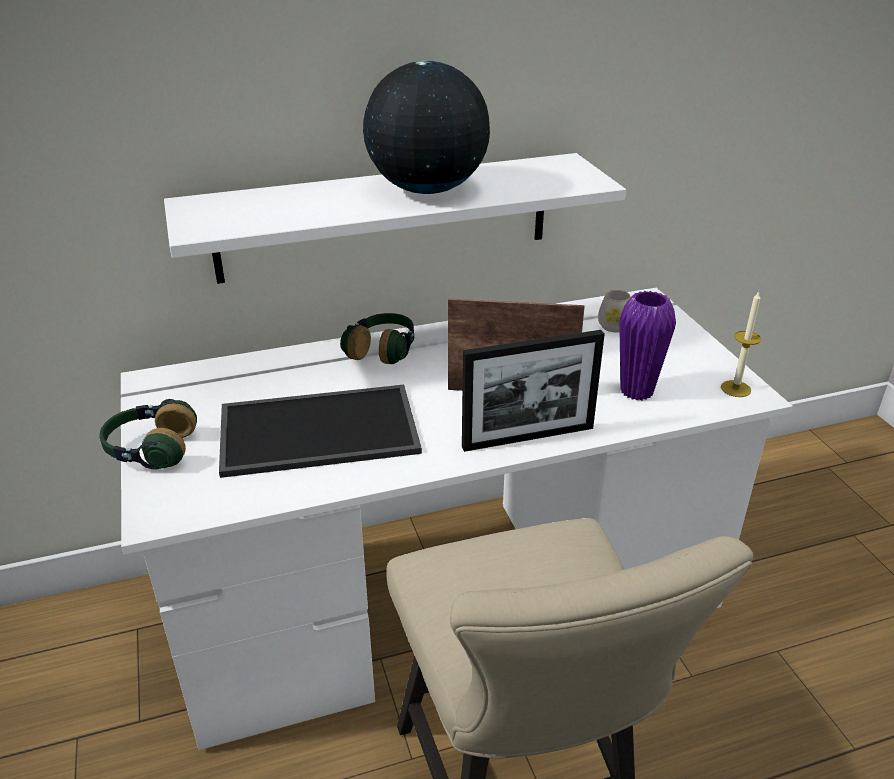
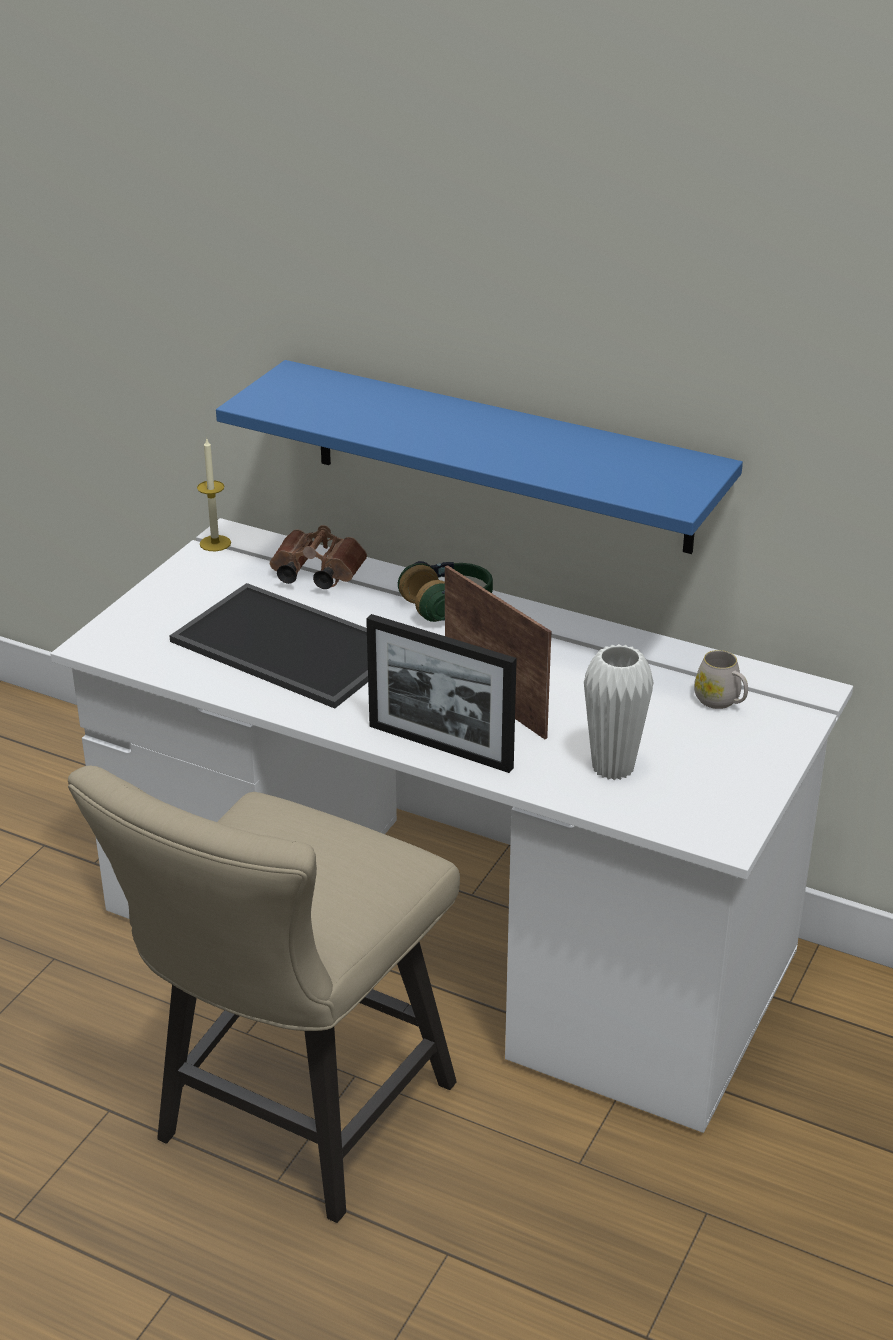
camera: 45 degrees right, 0 degrees up
headphones [100,399,197,469] -> none
white shelf [164,153,626,284] -> blue shelf [216,360,743,554]
globe [363,61,490,194] -> none
purple vase [619,291,676,400] -> white vase [584,644,654,780]
candle [721,290,761,397] -> candle moved to [197,437,231,551]
none -> brown binoculars [270,525,367,589]

